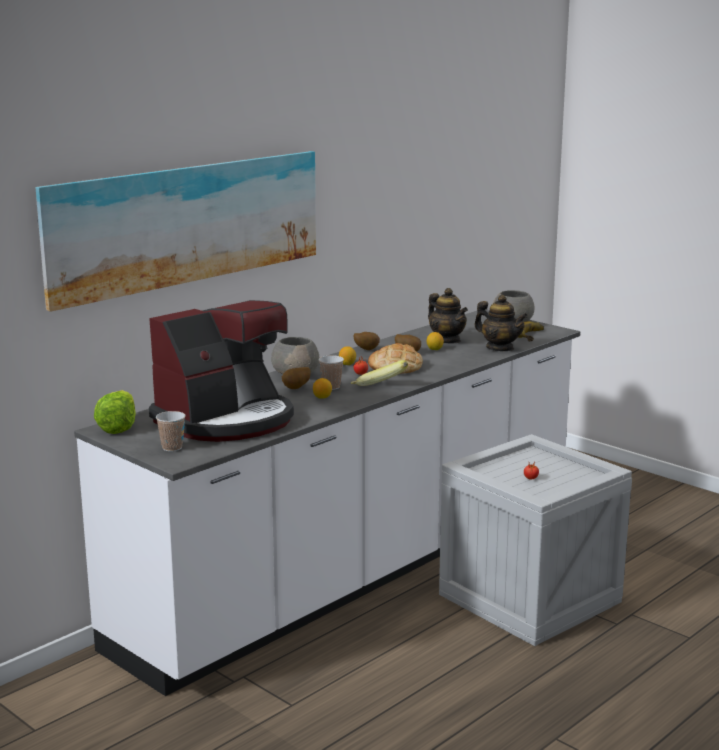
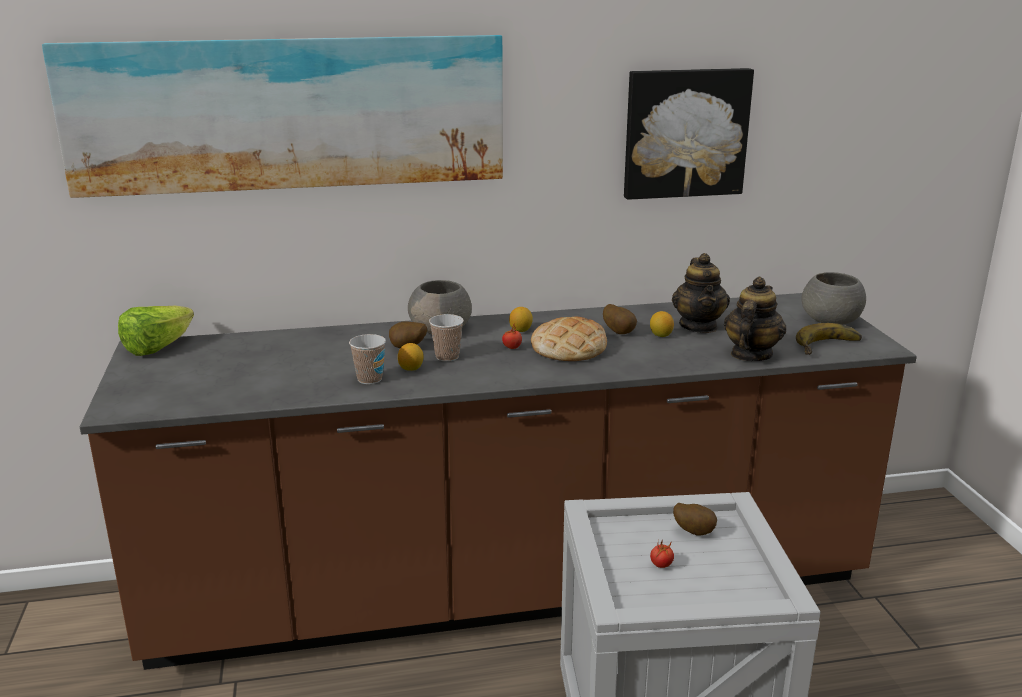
camera: 35 degrees right, 5 degrees up
white counter [74,310,580,696] -> brown counter [80,293,917,670]
coffee machine [149,300,294,442] -> none
cup [156,411,186,451] -> cup moved to [349,334,386,384]
banana [351,360,408,386] -> none
potato [353,332,380,350] -> potato moved to [673,503,717,535]
teapot [474,295,528,351] -> teapot turned 135 degrees counterclockwise [724,277,786,361]
none -> picture [624,68,754,200]

